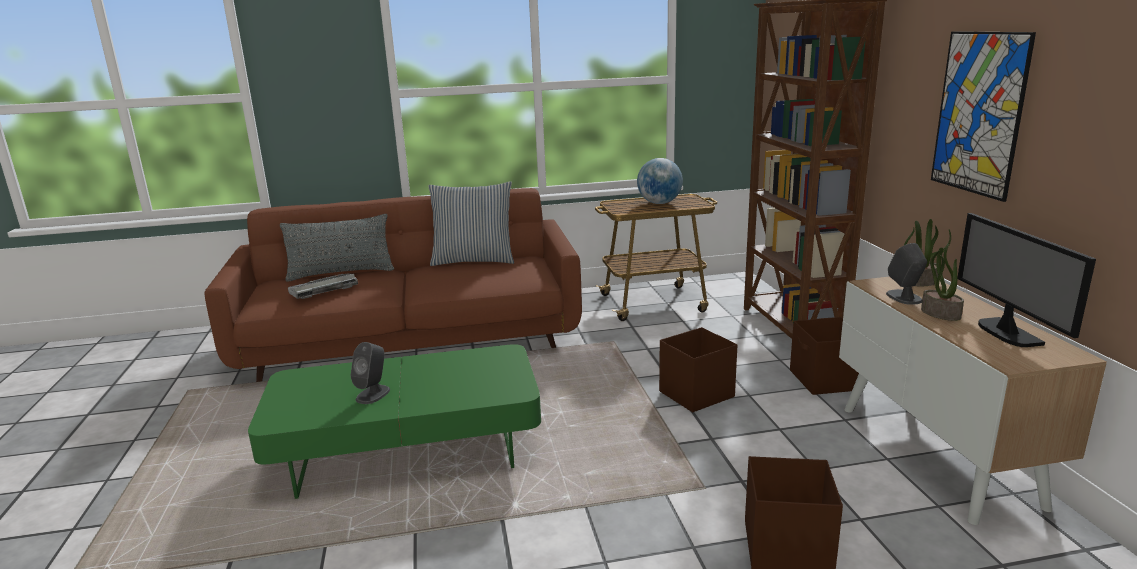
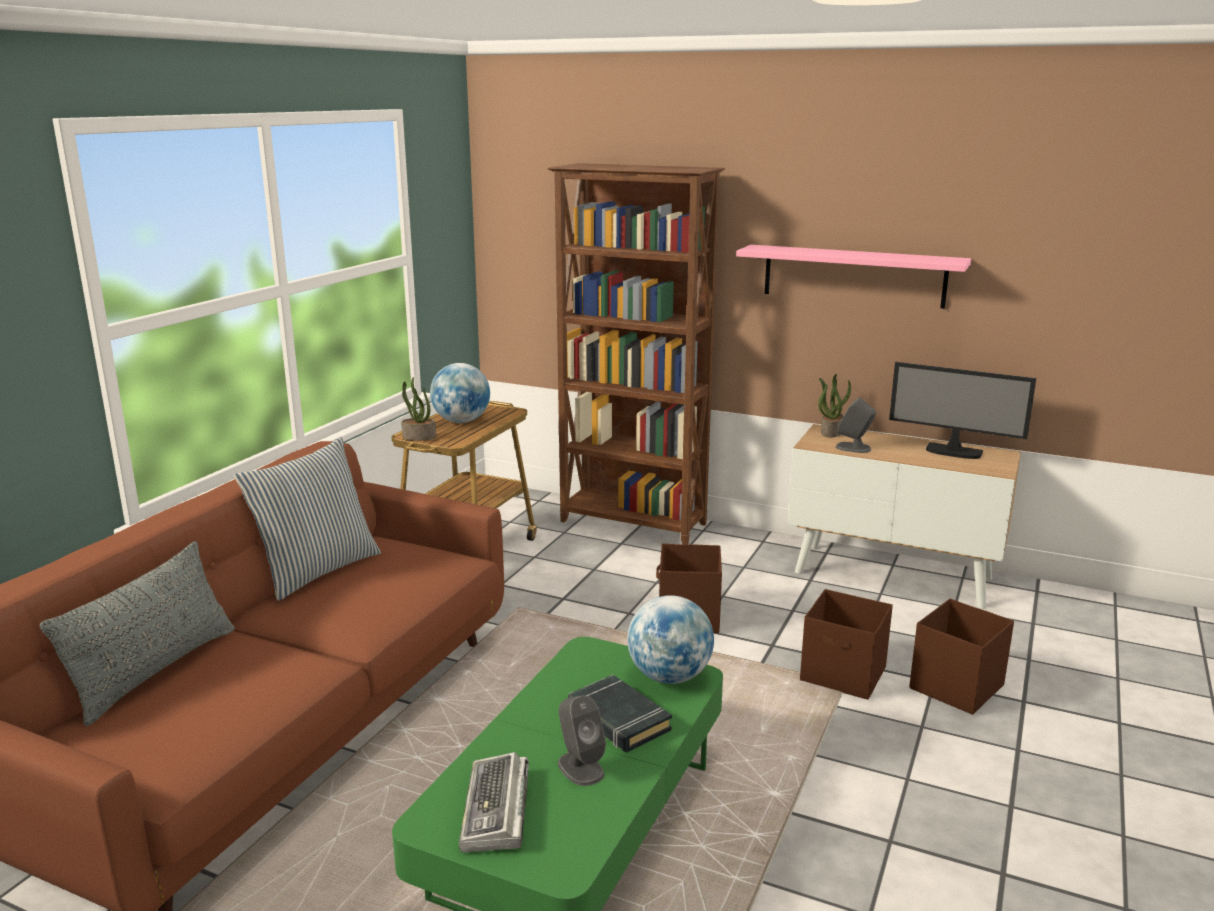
camera: 55 degrees left, 0 degrees up
keyboard [288,273,358,299] -> keyboard moved to [459,752,529,852]
brown storage box [790,317,859,395] -> brown storage box moved to [800,589,893,700]
potted plant [921,244,964,321] -> potted plant moved to [401,377,436,441]
picture [931,31,1036,202] -> pink shelf [736,245,971,309]
none -> black book [568,675,672,752]
none -> globe [627,595,714,684]

